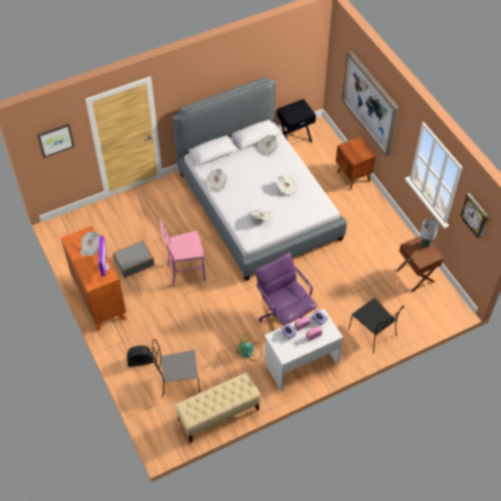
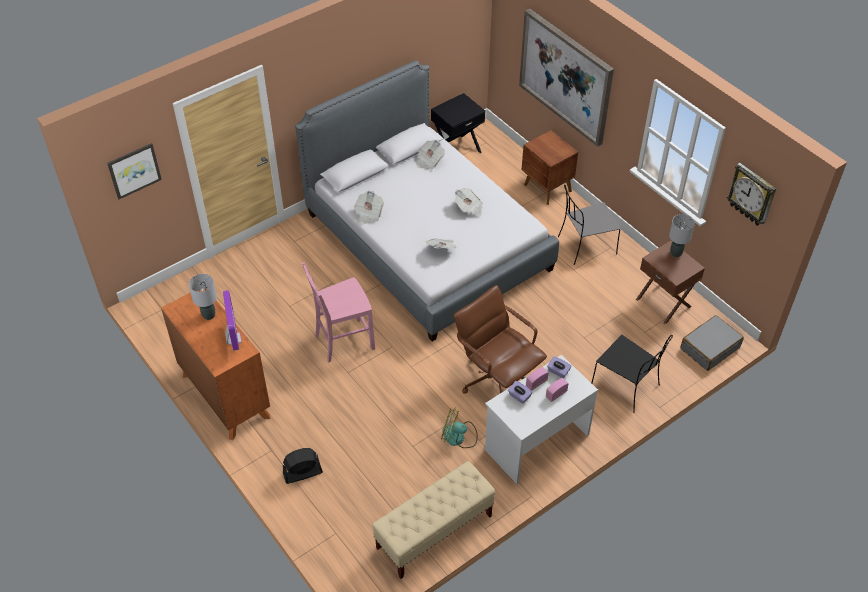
camera: 10 degrees left, 5 degrees down
newspaper [80,231,99,256] -> grey table lamp [189,274,217,320]
grey suitcase [113,241,154,278] -> grey suitcase moved to [680,315,744,371]
grey chair [152,339,200,398] -> grey chair moved to [558,185,621,265]
purple office chair [255,252,317,326] -> brown office chair [454,285,547,394]

